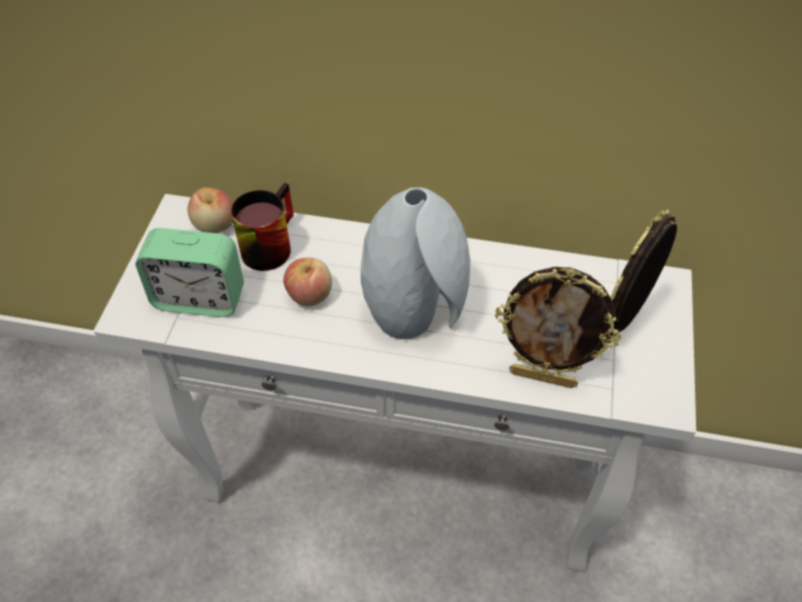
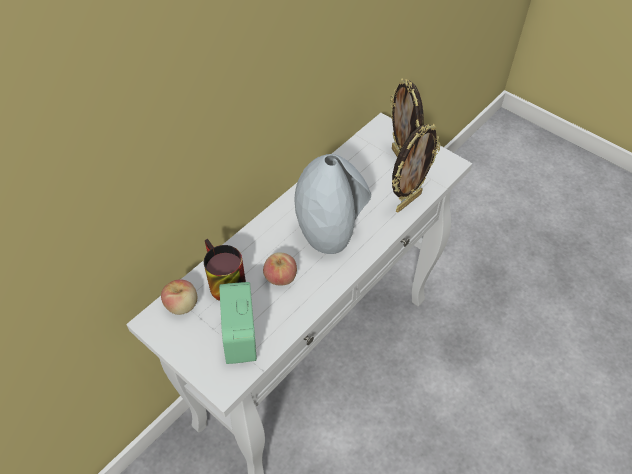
camera: 60 degrees left, 0 degrees up
alarm clock [135,228,244,317] -> alarm clock turned 135 degrees clockwise [219,282,257,364]

